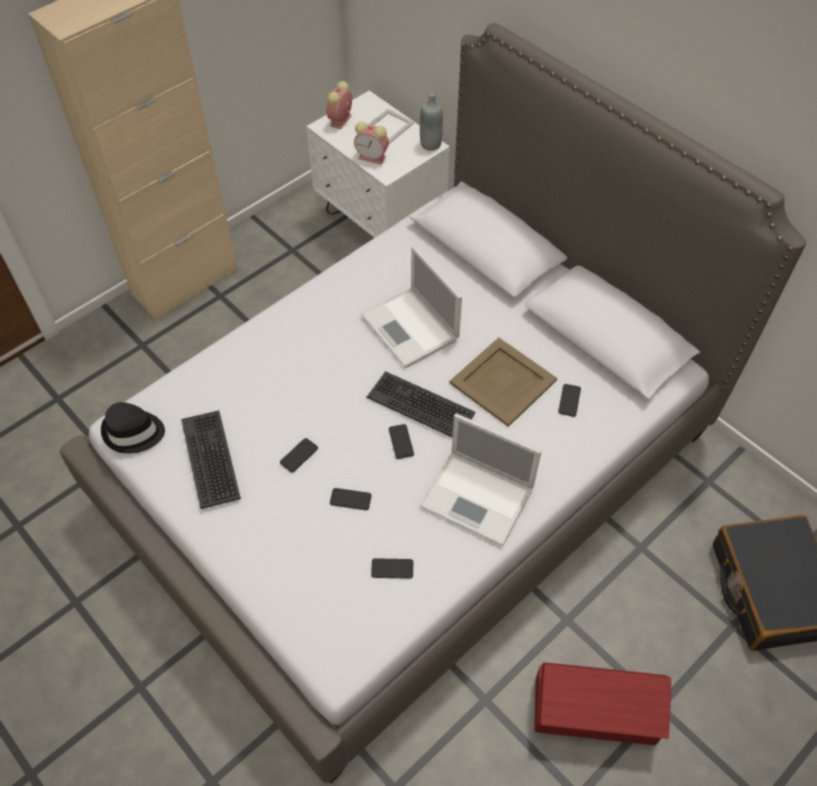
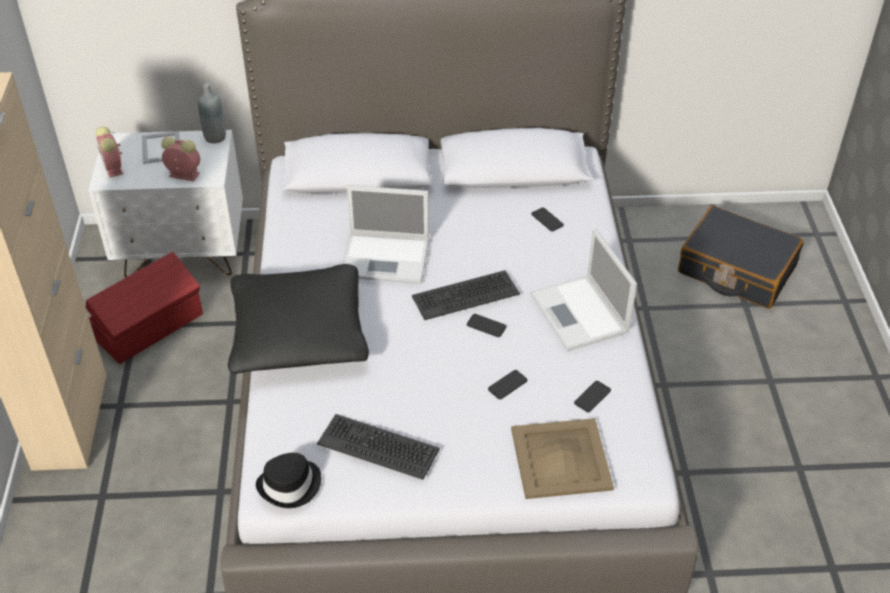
camera: 50 degrees left, 10 degrees down
phone [280,438,318,472] -> none
alarm clock [354,122,389,164] -> alarm clock turned 135 degrees counterclockwise [161,137,200,181]
laptop [420,413,542,546] -> laptop turned 90 degrees clockwise [530,228,637,351]
beige tray [449,337,557,427] -> beige tray moved to [511,418,614,499]
red storage box [535,662,671,745] -> red storage box moved to [86,252,203,364]
none -> black pillow [228,264,369,374]

